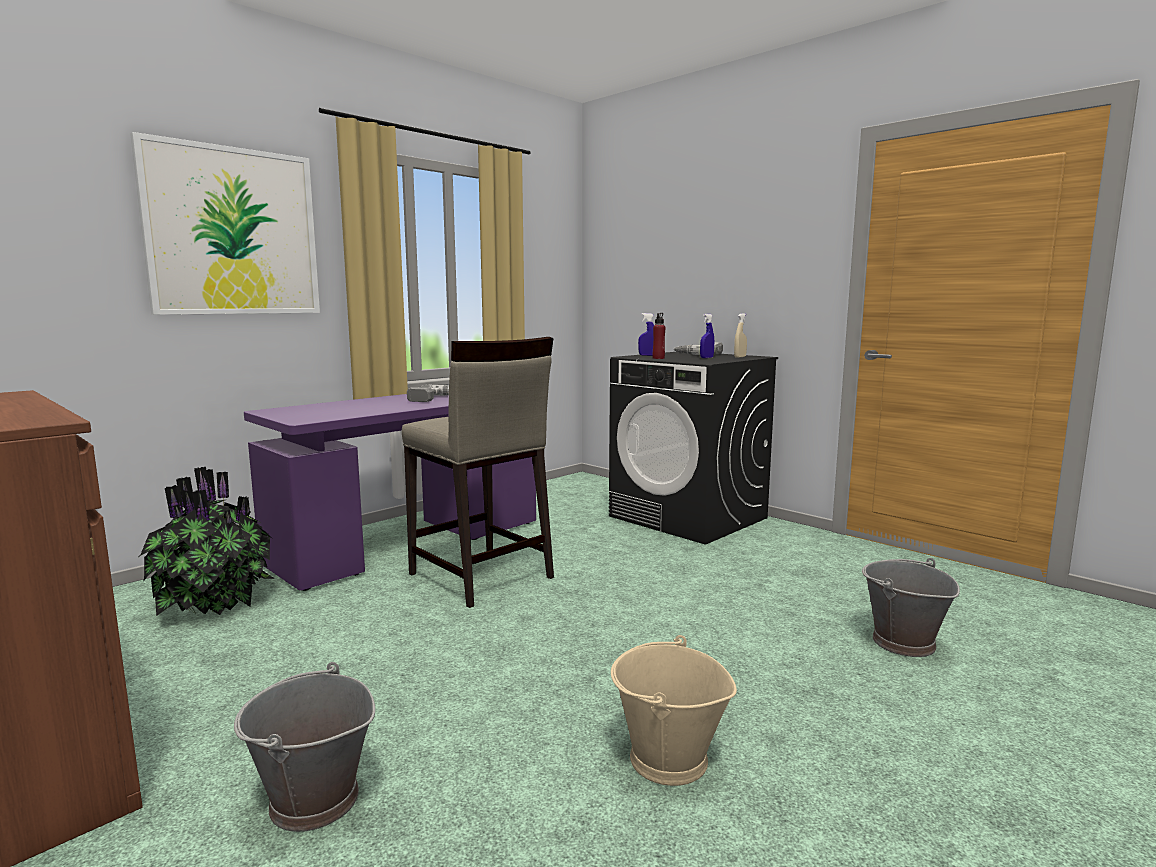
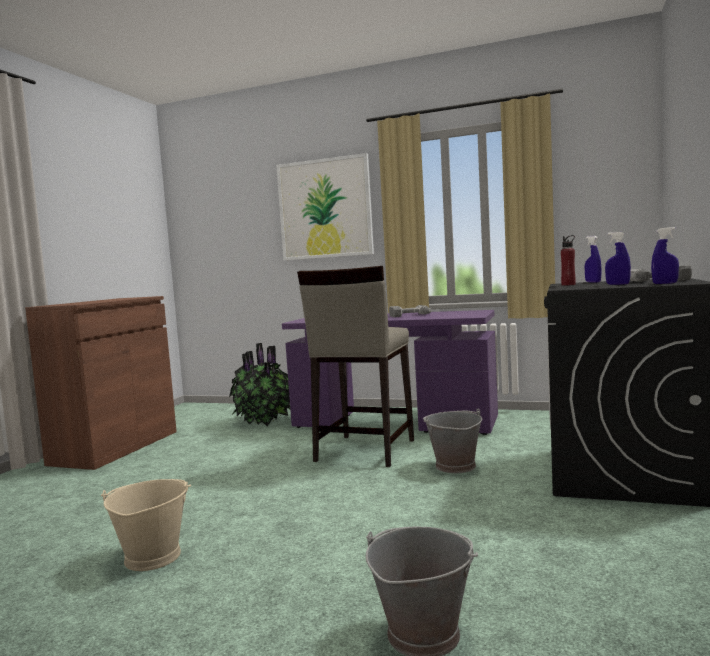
camera: 65 degrees right, 5 degrees down
grey bucket [234,662,375,832] -> grey bucket moved to [423,409,482,473]
beige spray bottle [734,313,747,358] -> blue spray bottle [651,227,679,284]

